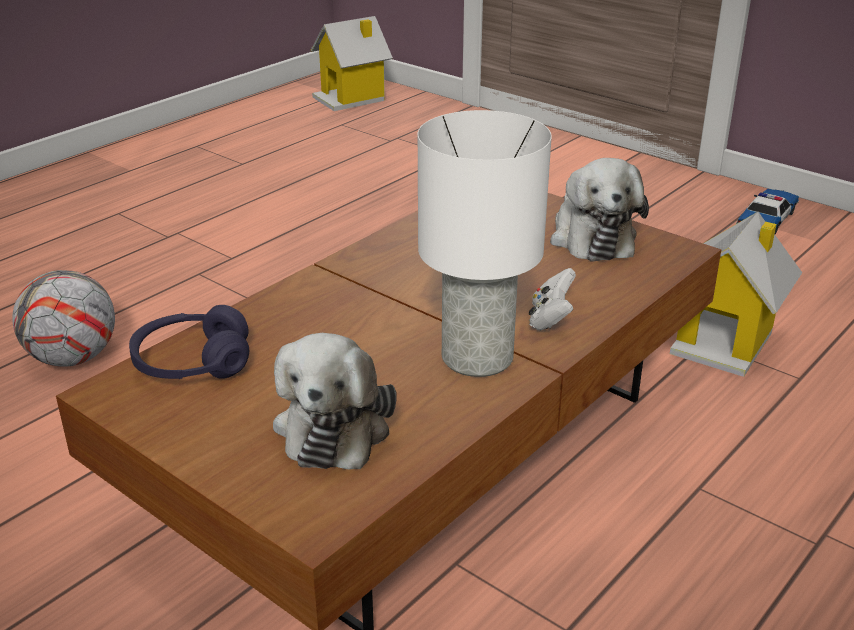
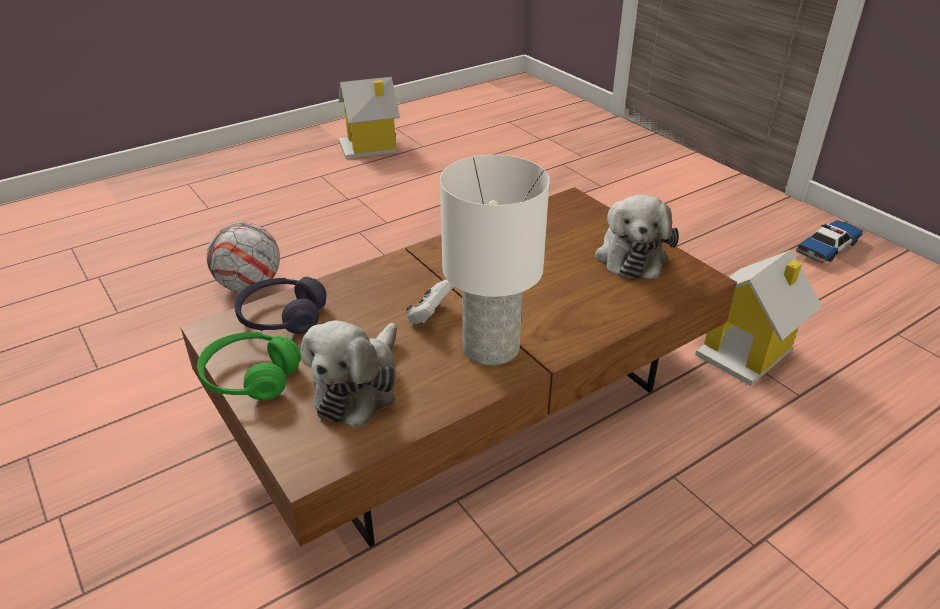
camera: 15 degrees right, 5 degrees up
toy house [311,16,393,111] -> toy house moved to [339,77,400,159]
white game controller [529,268,576,330] -> white game controller moved to [406,279,455,324]
none -> green headphones [197,332,301,400]

